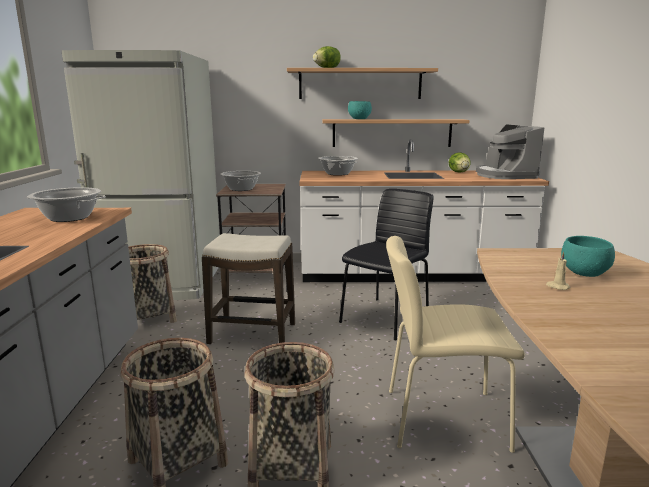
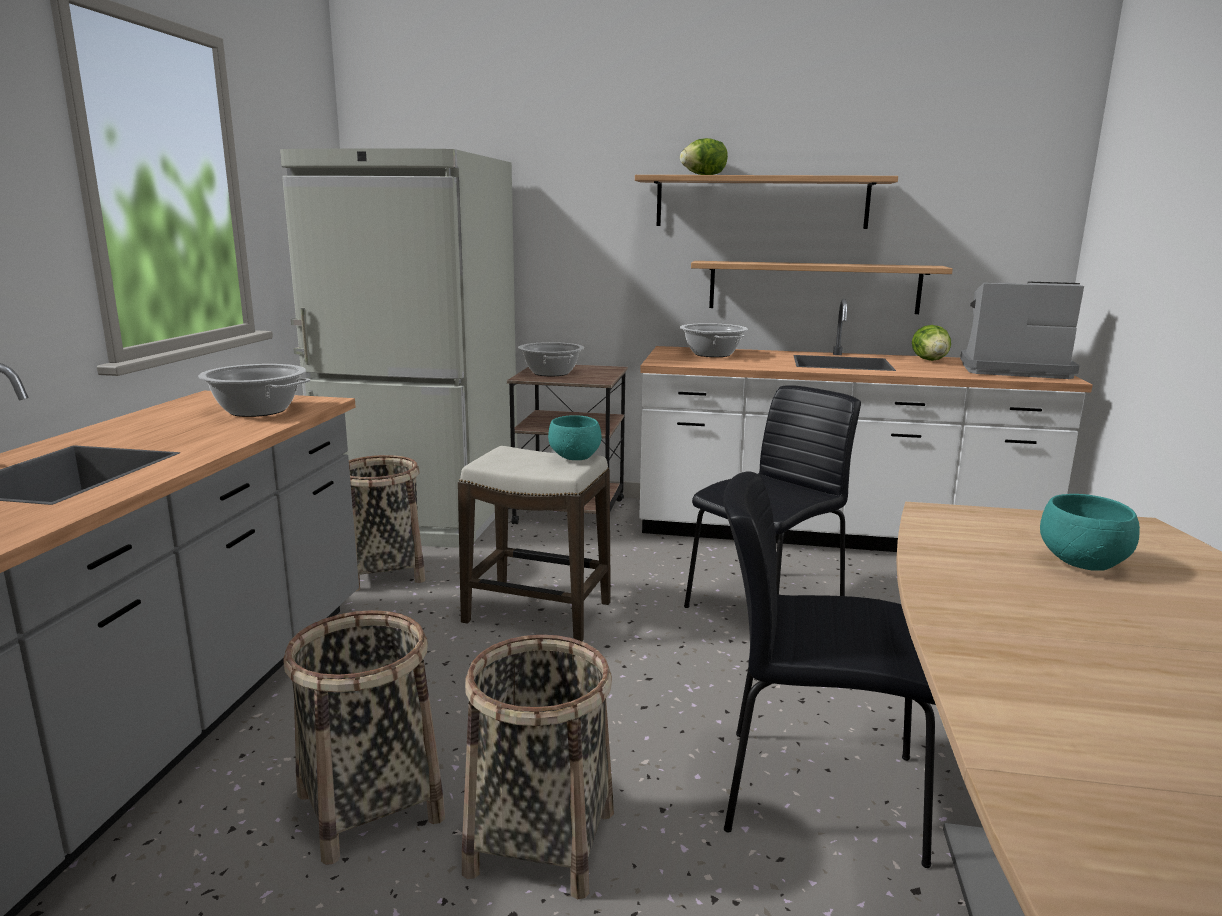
camera: 10 degrees right, 0 degrees up
turquoise bowl [348,101,372,119] -> turquoise bowl moved to [548,415,602,460]
beige chair [386,236,525,453] -> black chair [724,471,936,868]
coffee machine [476,124,544,179] -> coffee machine turned 105 degrees clockwise [960,281,1084,379]
beige candle [546,252,571,290] -> none

